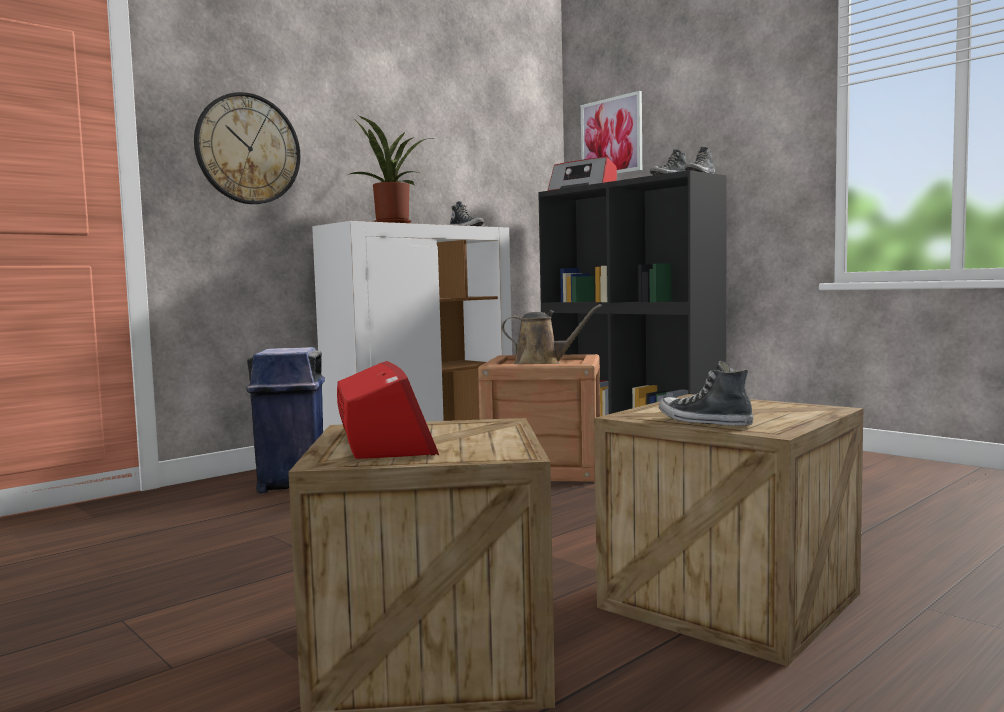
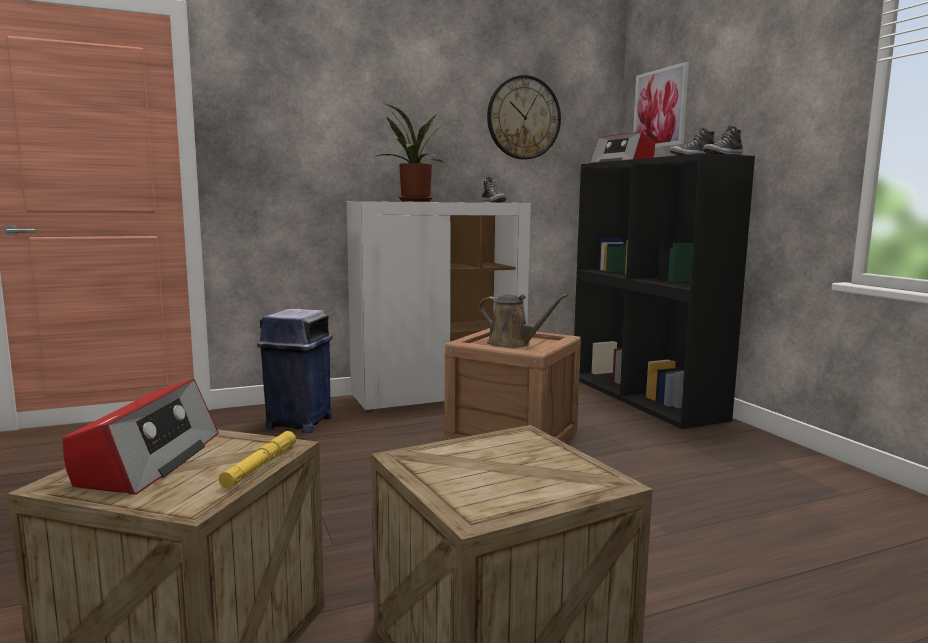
camera: 20 degrees right, 5 degrees up
wall clock [194,92,300,204] -> wall clock moved to [487,75,561,160]
shoe [659,361,753,426] -> none
none -> yellow flashlight [219,431,296,489]

